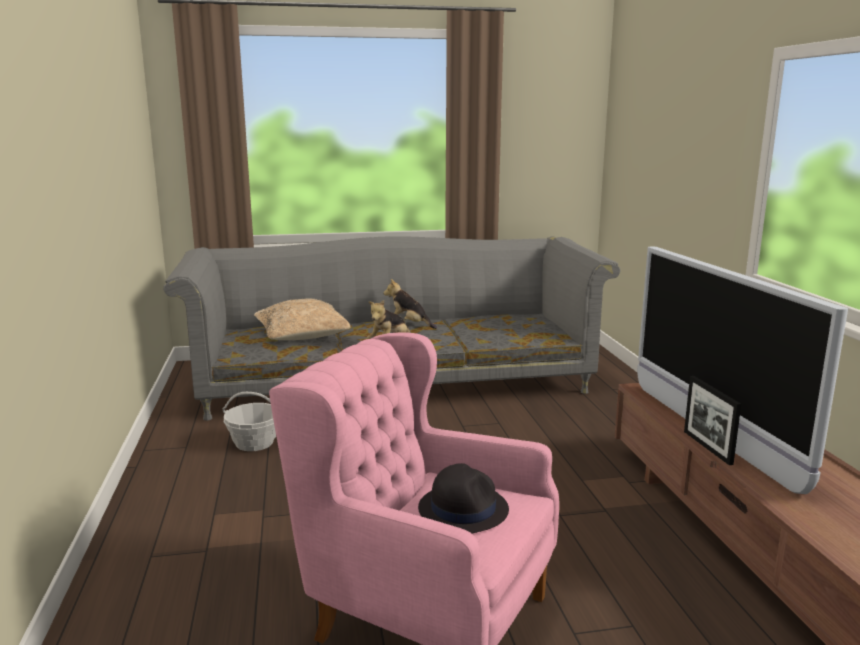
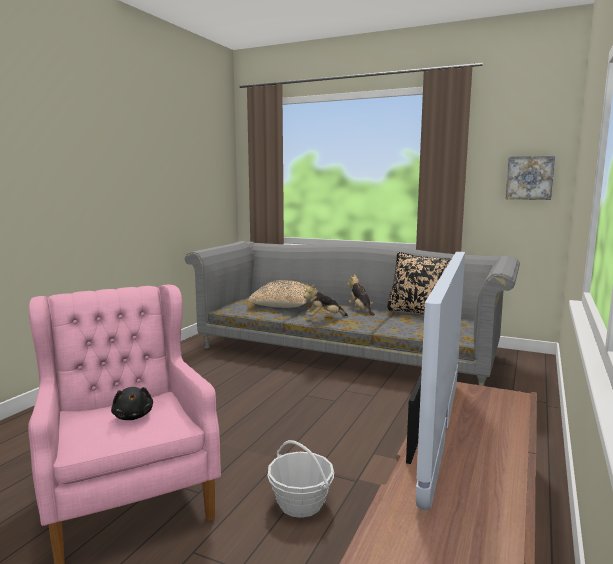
camera: 35 degrees right, 5 degrees down
basket [223,392,276,451] -> basket moved to [267,440,334,518]
black hat [418,463,509,534] -> black plush toy [111,387,153,420]
none -> black pillow [387,252,452,314]
none -> picture [506,156,555,200]

